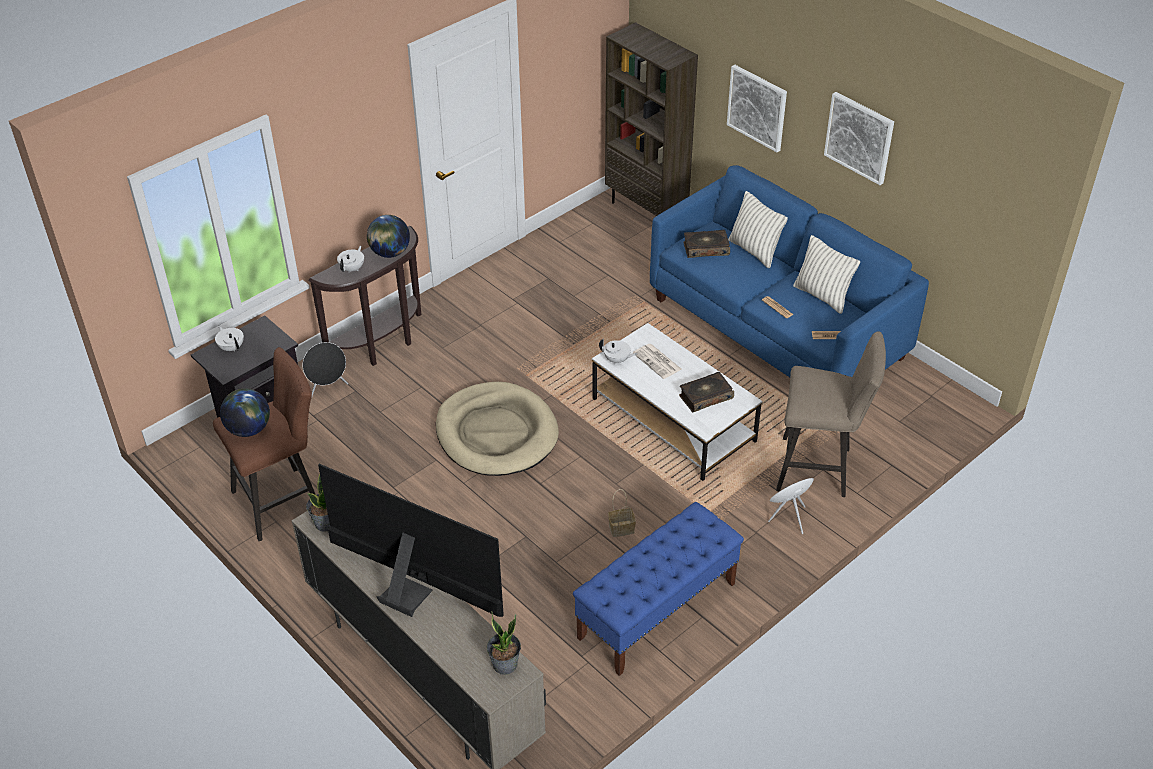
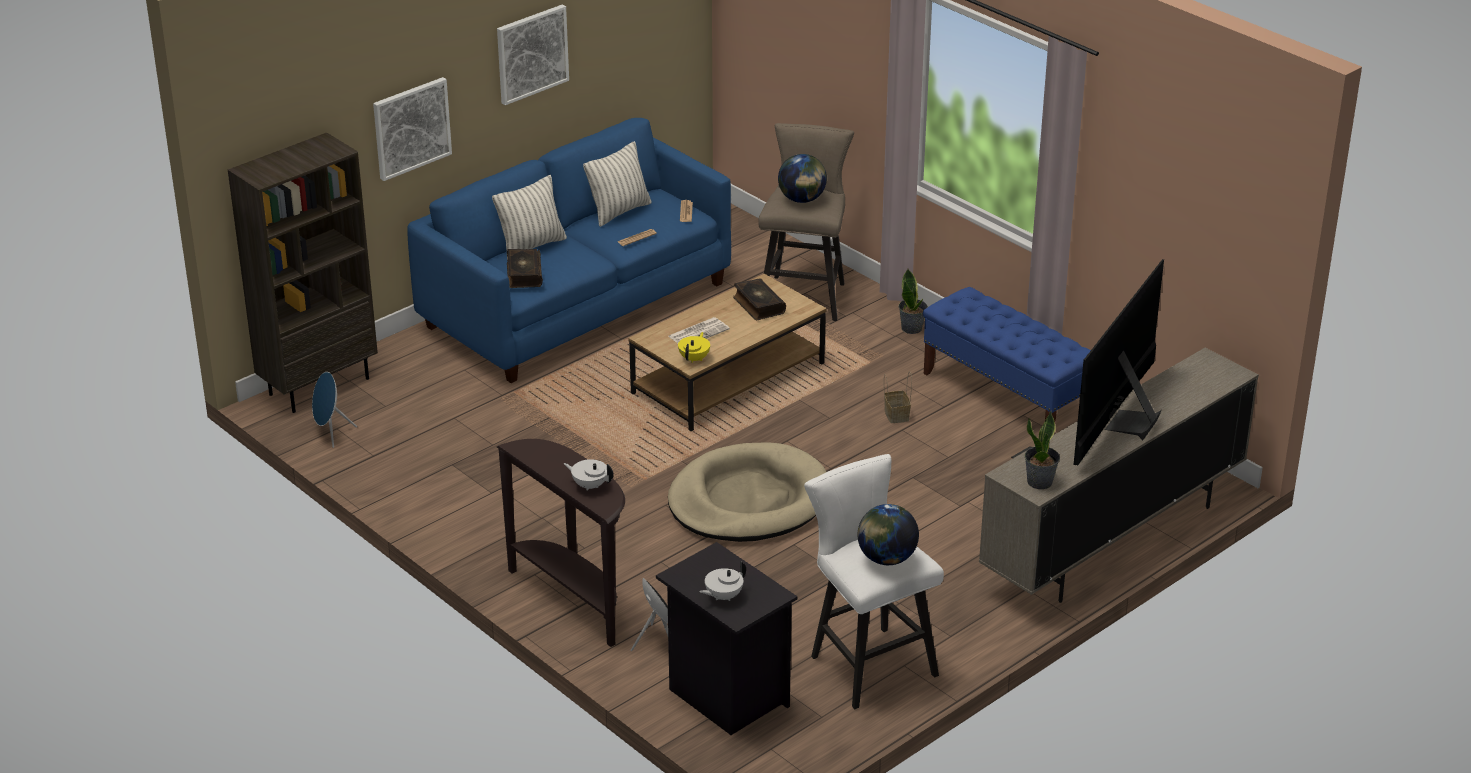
camera: 90 degrees left, 10 degrees down
brown stool [213,347,316,542] -> white stool [804,454,944,709]
globe [367,215,410,258] -> globe moved to [778,154,827,203]
potted plant [487,611,521,675] -> potted plant moved to [898,269,928,334]
white coffee table [592,323,762,481] -> brown coffee table [628,274,827,431]
white teapot [599,339,637,365] -> yellow teapot [678,332,710,363]
blue speaker [768,478,814,534] -> blue speaker moved to [312,372,357,448]

